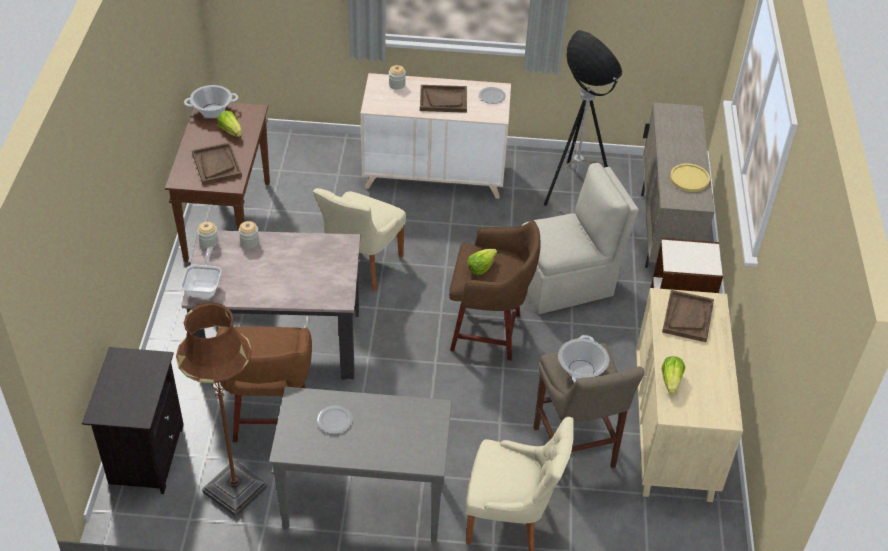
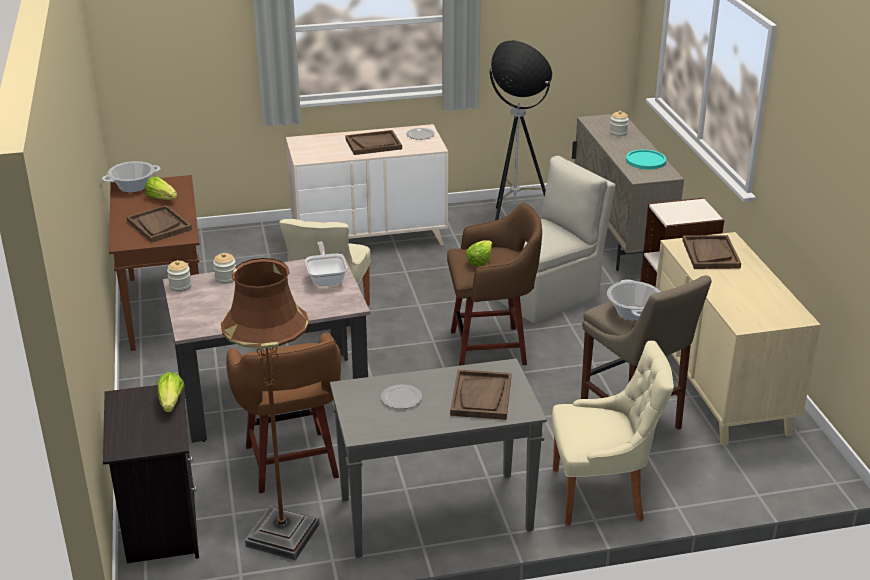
camera: 15 degrees left, 15 degrees down
frying pan [181,247,221,298] -> frying pan moved to [305,242,347,287]
jar [389,65,406,89] -> jar moved to [610,111,629,136]
lettuce [661,356,685,394] -> lettuce moved to [157,372,185,412]
yellow plate [670,163,710,192] -> turquoise plate [626,149,666,169]
none -> brown tray [450,369,511,420]

